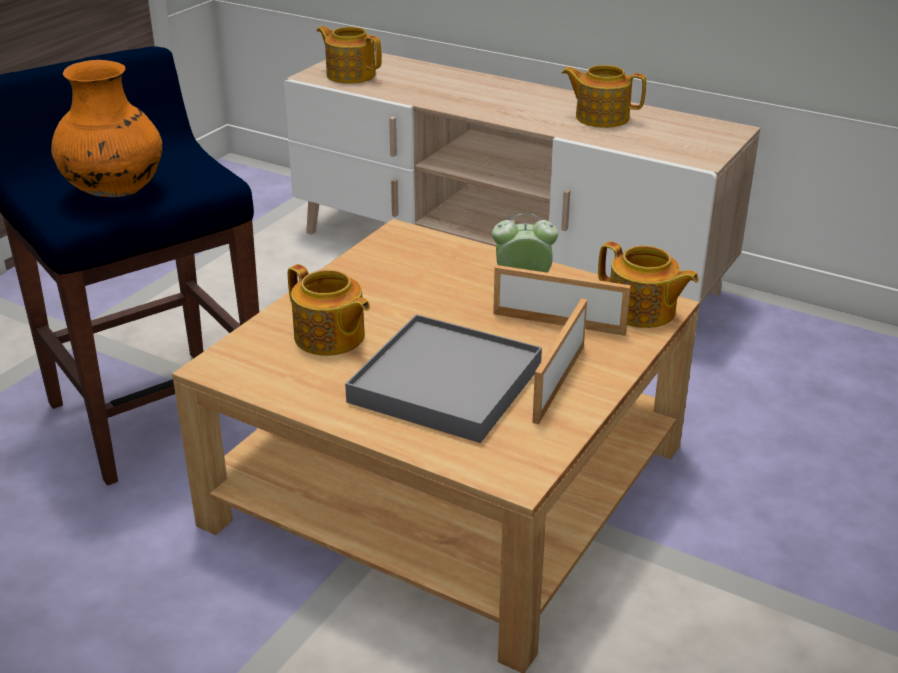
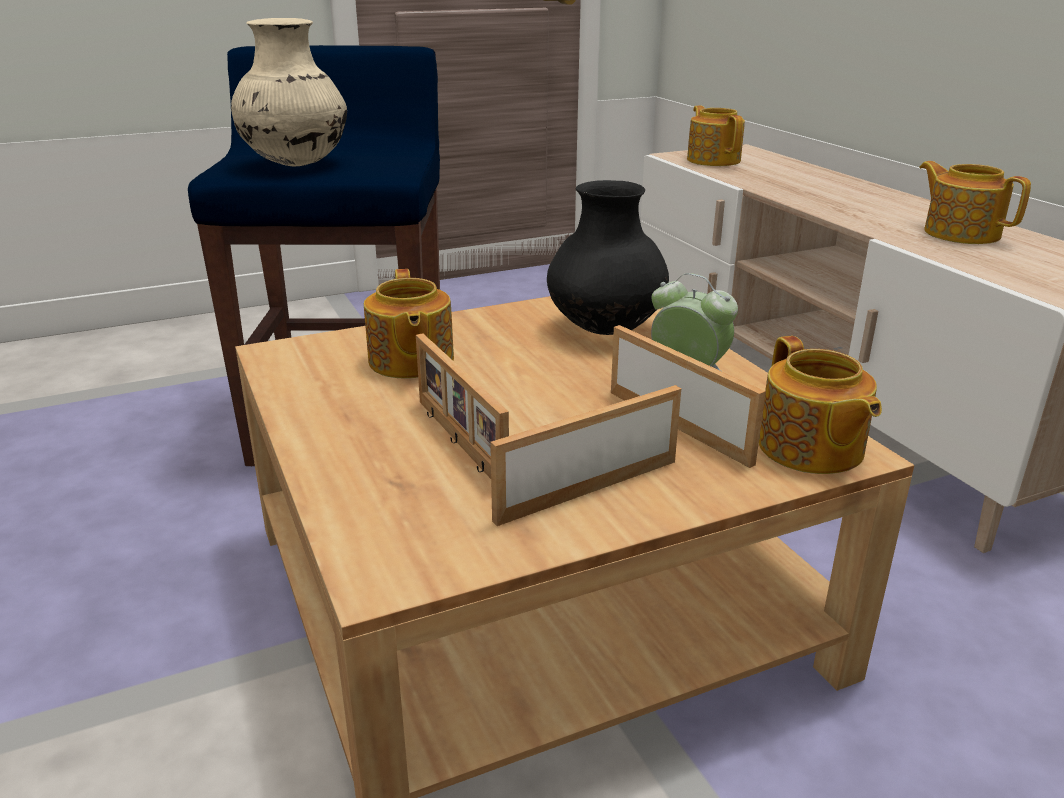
camera: 35 degrees right, 5 degrees down
orange vase [51,60,163,197] -> beige vase [231,18,347,167]
grey tray [345,314,542,443] -> picture frame [416,334,509,479]
none -> black vase [547,180,669,335]

